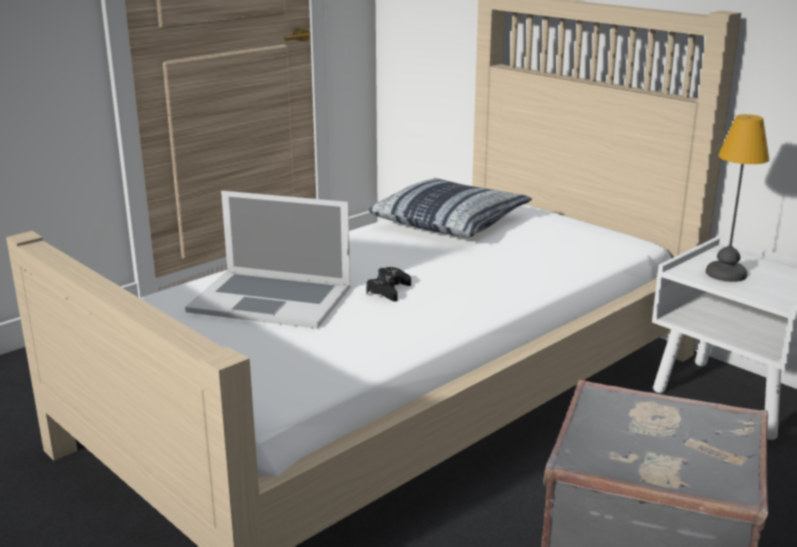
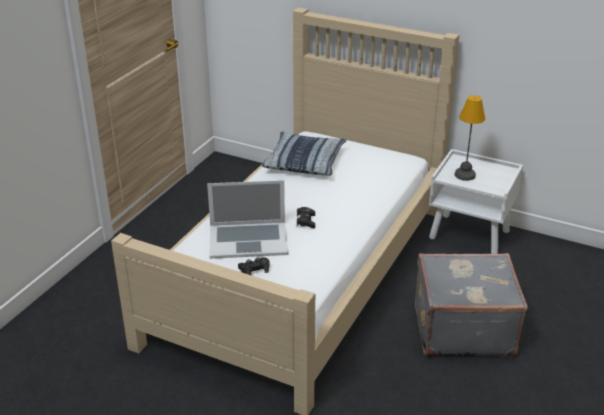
camera: 20 degrees left, 10 degrees up
none -> black game controller [238,257,269,275]

